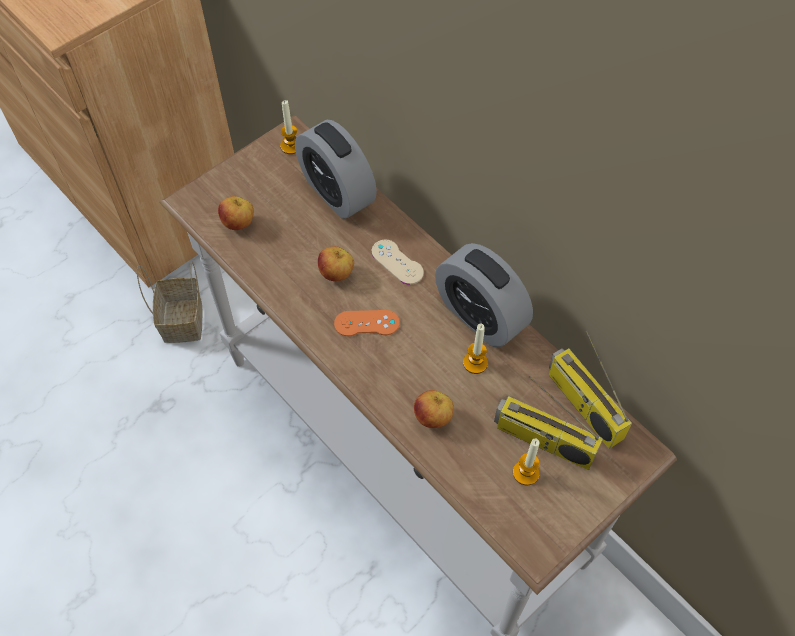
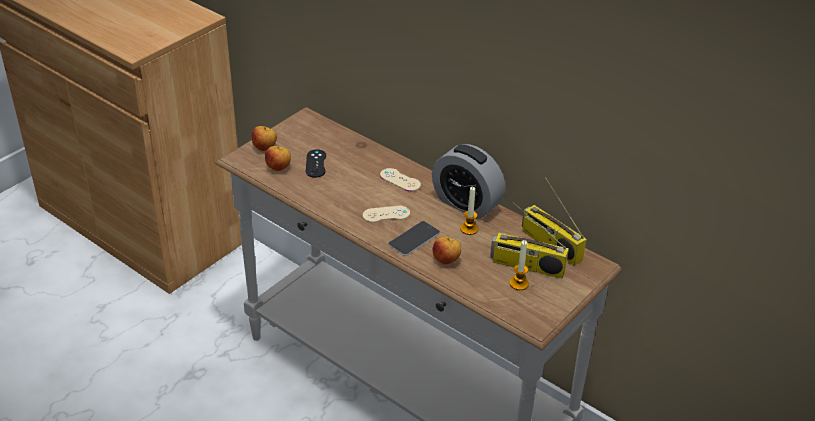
camera: 10 degrees left, 20 degrees down
basket [137,261,203,343] -> none
candle [280,100,297,154] -> none
alarm clock [295,120,377,219] -> none
apple [318,246,354,281] -> apple moved to [251,126,277,151]
orange game controller [334,310,400,336] -> beige game controller [363,206,410,223]
none -> black game controller [306,149,326,178]
none -> phone [388,221,440,256]

